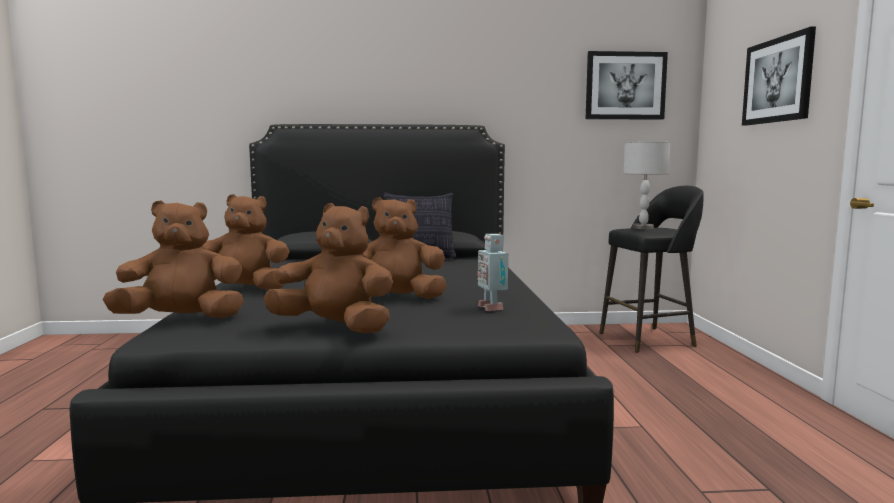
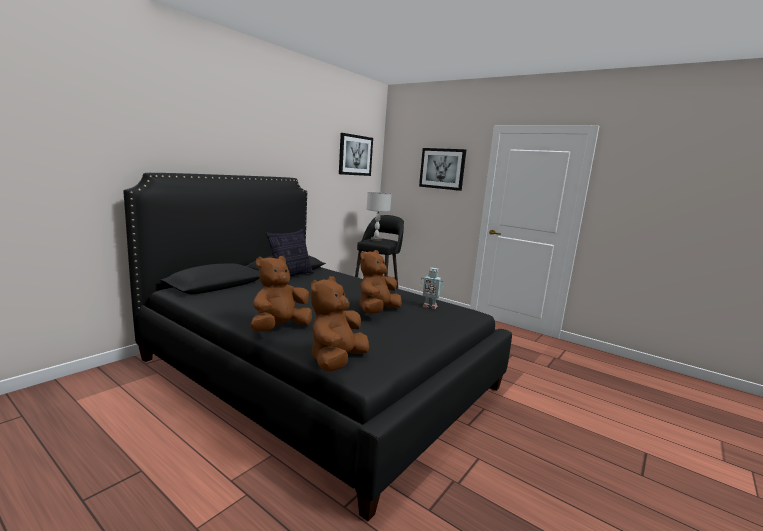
camera: 50 degrees left, 5 degrees up
brown plush toy [263,203,393,333] -> none

